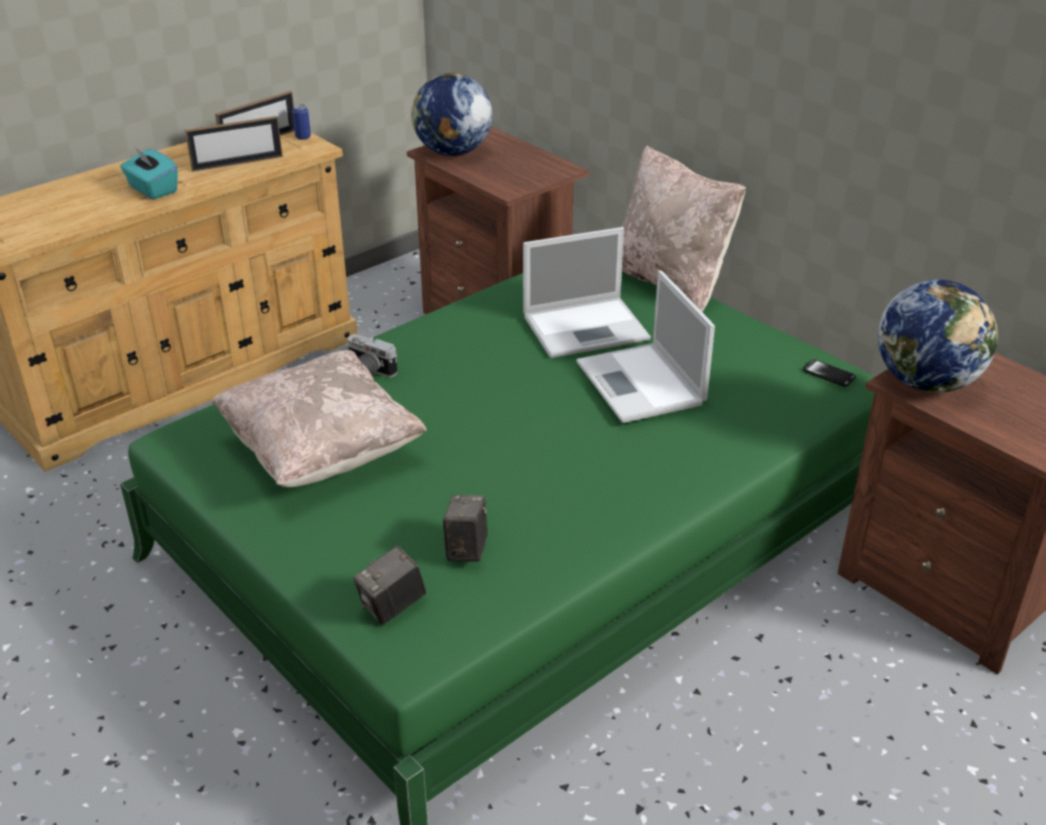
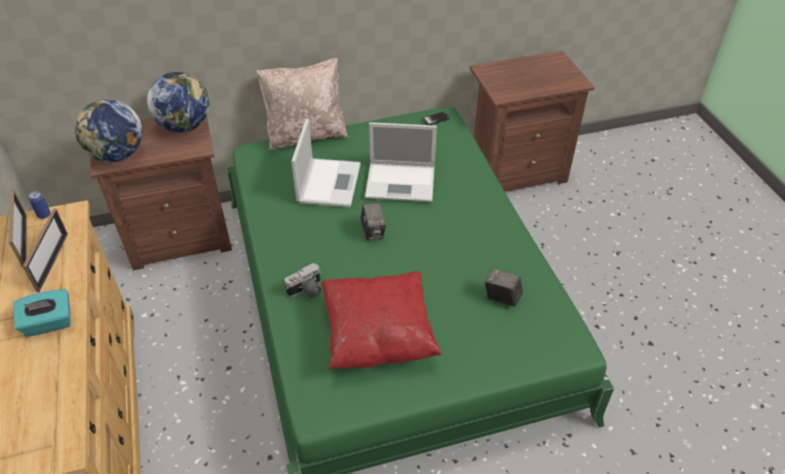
camera: 65 degrees left, 10 degrees up
beige pillow [211,350,426,487] -> red pillow [321,271,442,370]
camera [353,545,426,625] -> camera moved to [360,202,386,241]
globe [878,280,998,393] -> globe moved to [147,72,210,132]

